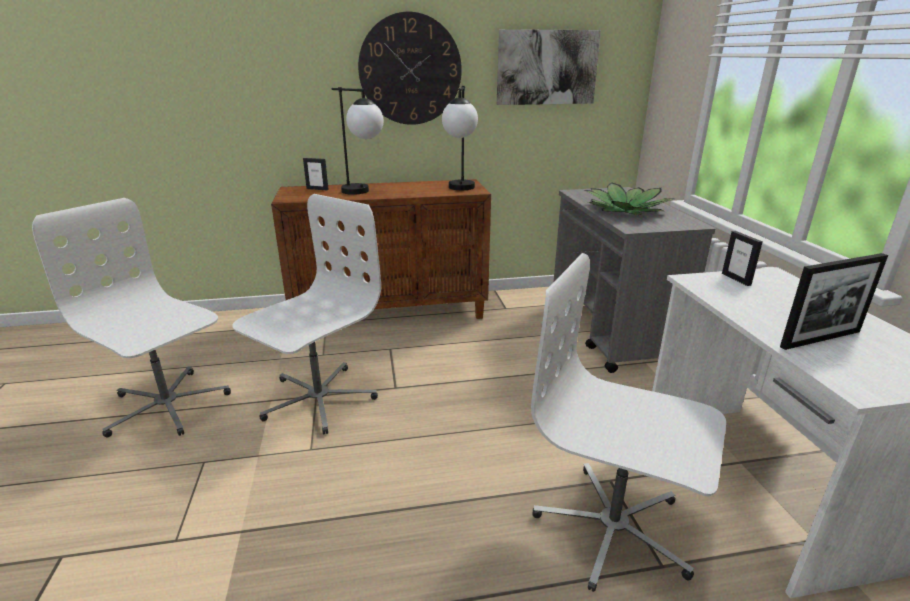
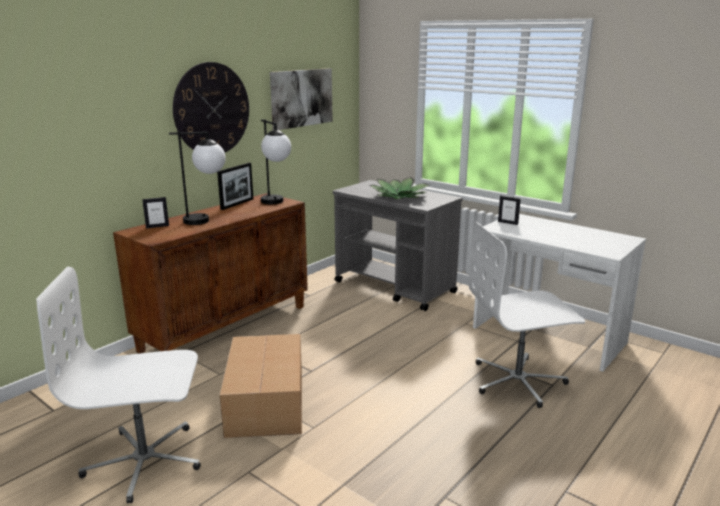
camera: 40 degrees left, 5 degrees down
white office chair [232,194,381,434] -> cardboard box [220,334,302,438]
picture frame [780,253,888,350] -> picture frame moved to [217,163,253,210]

